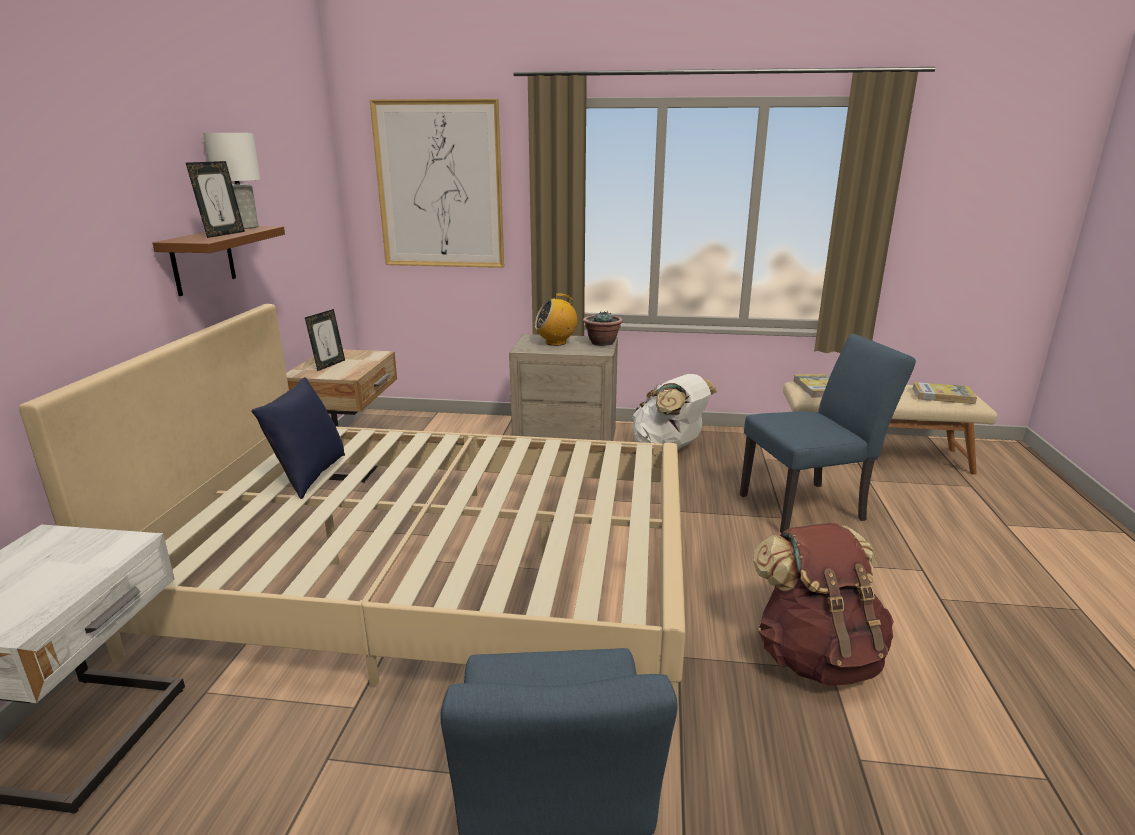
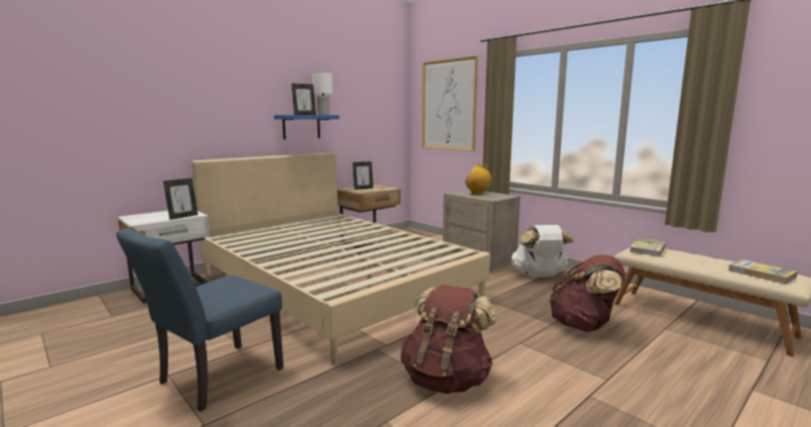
camera: 40 degrees right, 10 degrees down
brown shelf [153,226,285,296] -> blue shelf [274,115,339,140]
blue pillow [251,377,345,499] -> none
potted plant [583,311,623,346] -> none
blue chair [740,334,916,533] -> brown backpack [549,255,625,332]
none -> picture frame [163,178,198,220]

